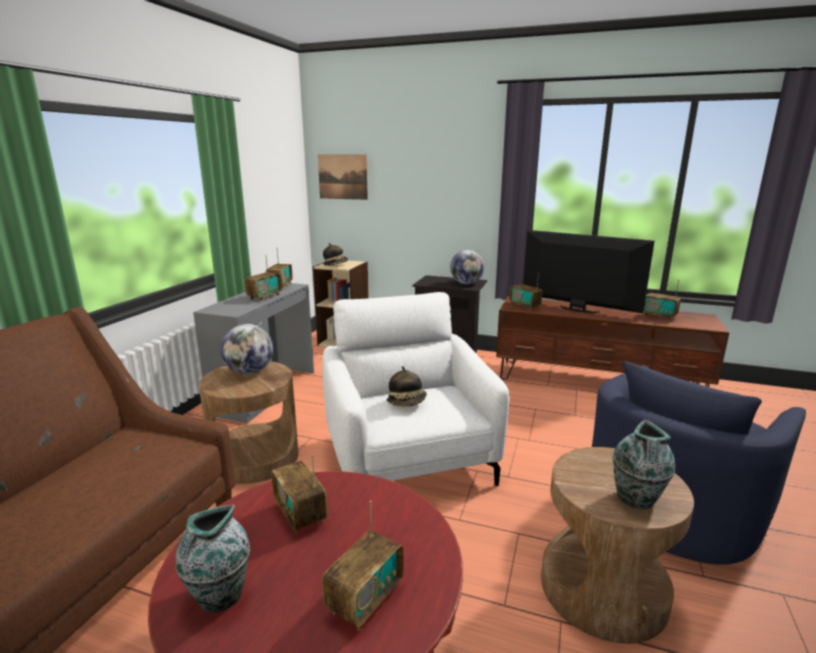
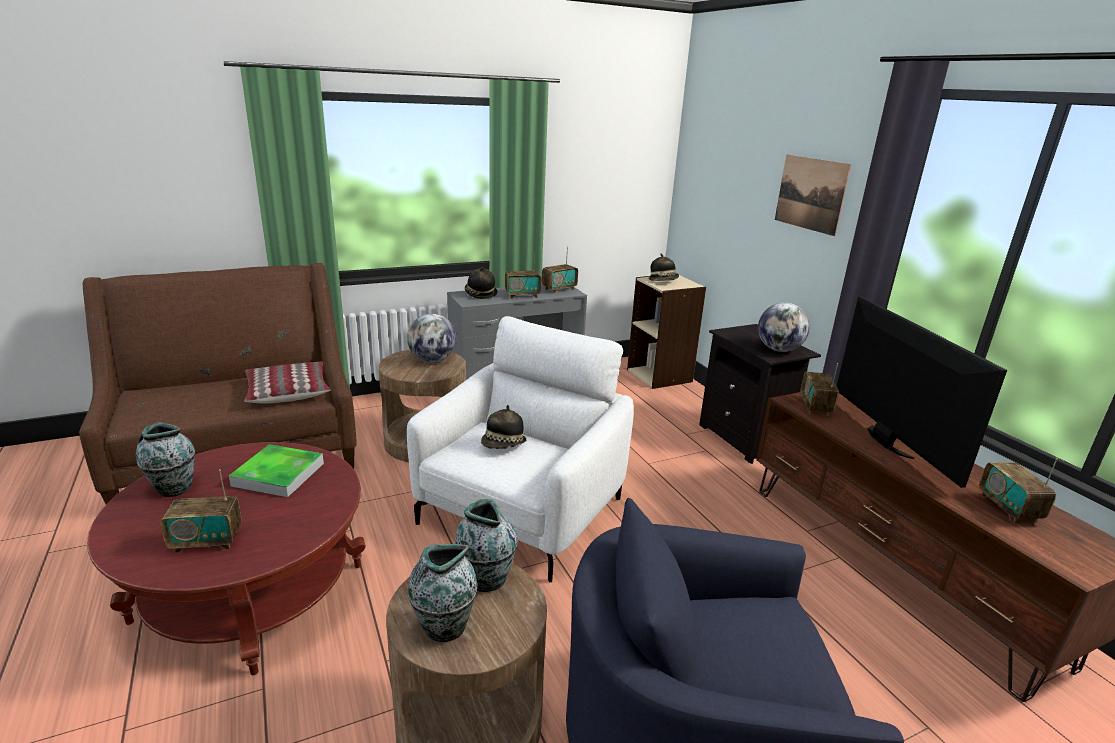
camera: 45 degrees right, 5 degrees up
radio [271,454,328,535] -> tray [229,444,324,497]
picture [318,155,368,200] -> picture moved to [775,154,851,236]
none -> pillow [244,361,331,403]
none -> vase [455,499,518,592]
none -> hat [465,267,498,299]

